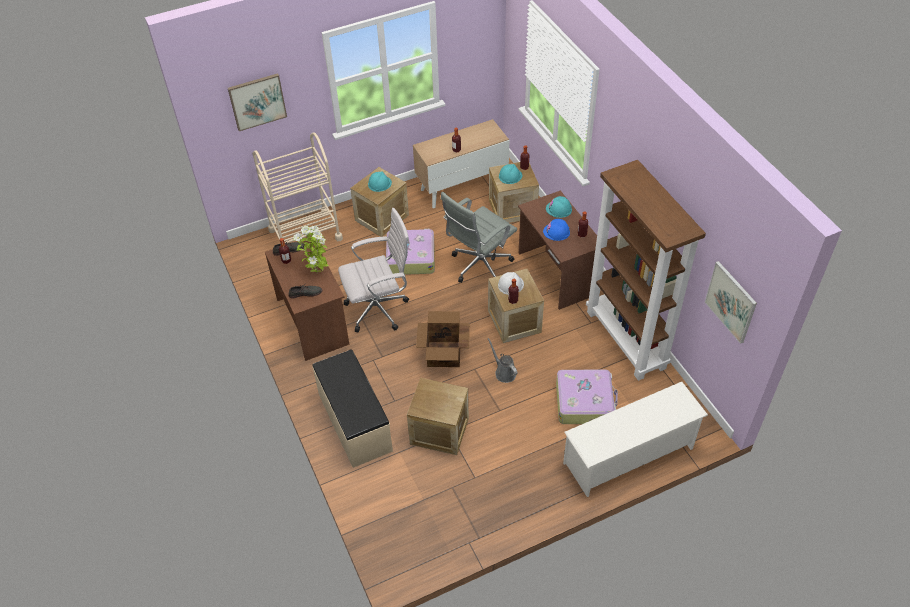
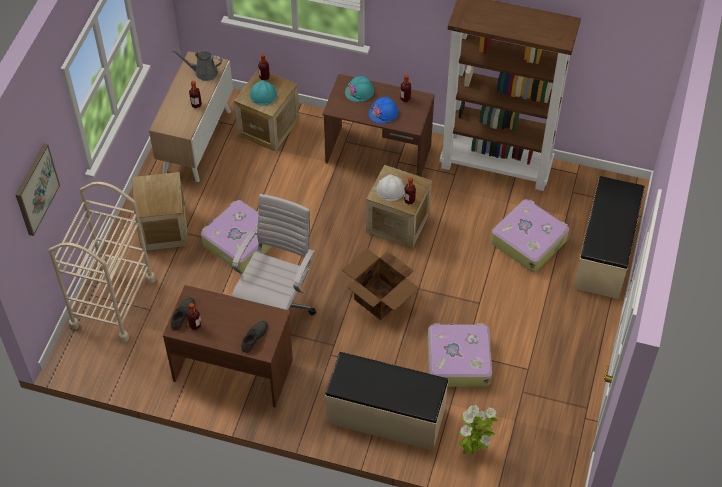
camera: 50 degrees left, 5 degrees up
potted plant [293,226,329,273] -> potted plant moved to [457,405,500,454]
turquoise hard hat [368,171,392,192] -> none
crate [407,378,469,455] -> suitcase [428,323,492,387]
grey office chair [441,192,517,283] -> none
grey watering can [488,338,518,383] -> grey watering can moved to [172,50,222,81]
white shoe rack [563,382,708,497] -> beige bench [574,176,645,299]
picture [705,261,757,344] -> none

